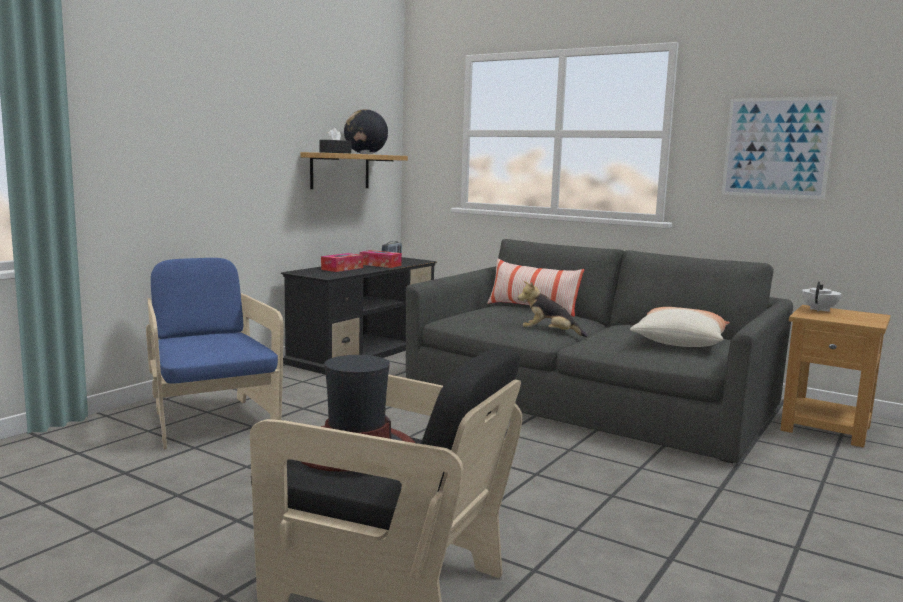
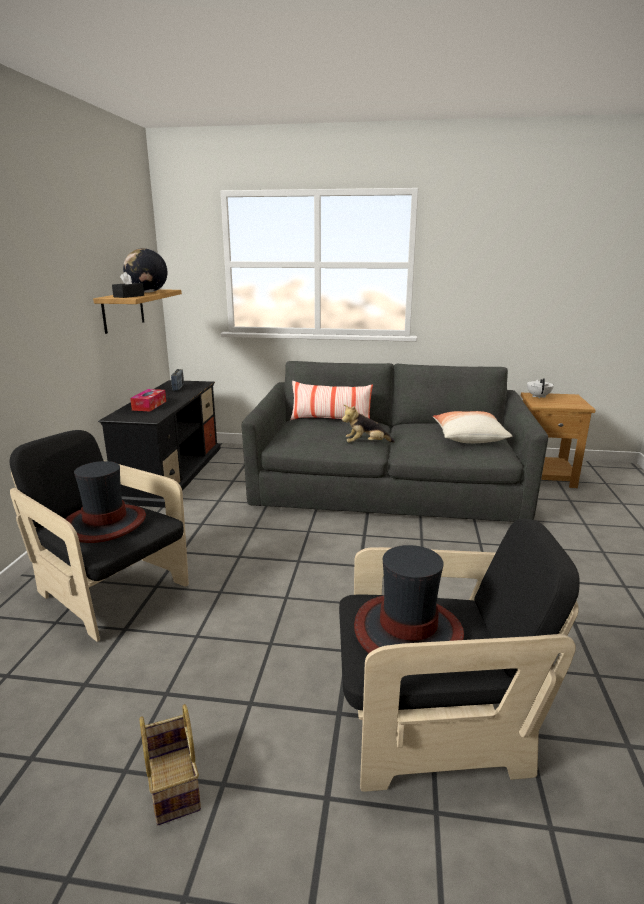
camera: 25 degrees left, 10 degrees up
blue armchair [146,258,284,450] -> black armchair [9,430,189,642]
tissue box [360,250,402,268] -> none
picture [721,96,837,199] -> none
none -> hat [65,461,146,543]
none -> basket [140,704,201,825]

